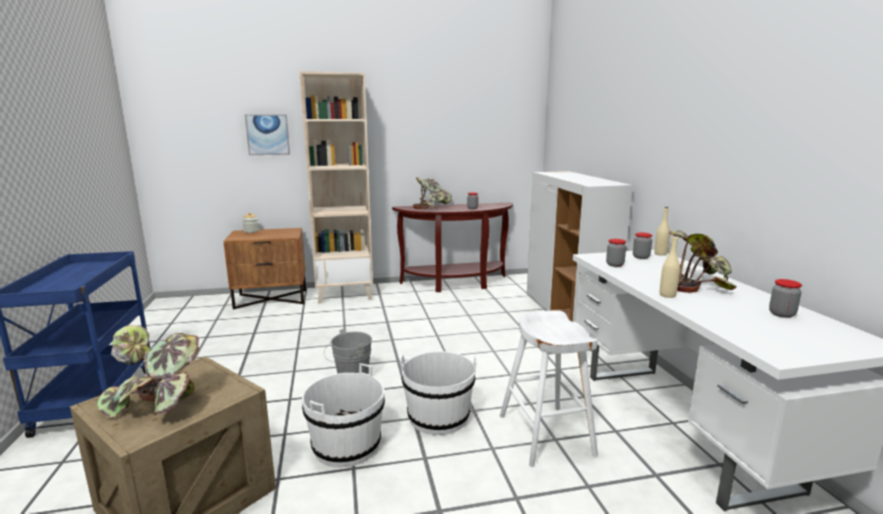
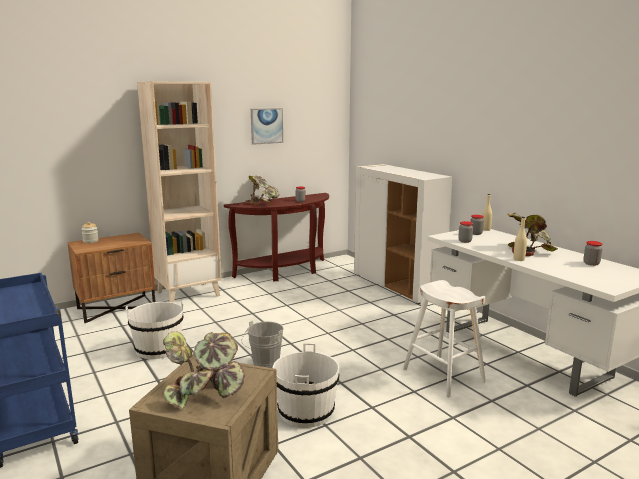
camera: 20 degrees left, 0 degrees up
picture [245,114,290,155] -> picture moved to [251,108,283,145]
white bucket [400,351,477,435] -> white bucket moved to [126,300,183,359]

